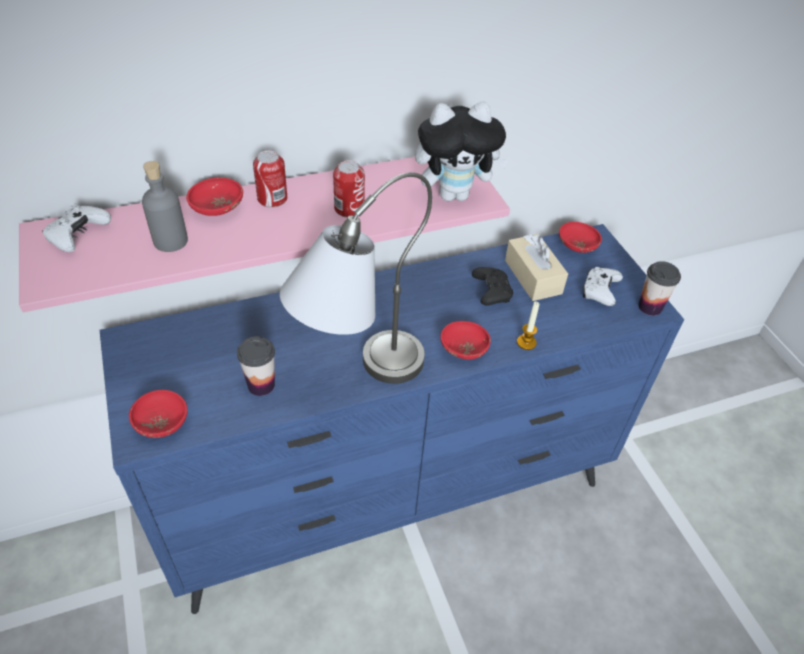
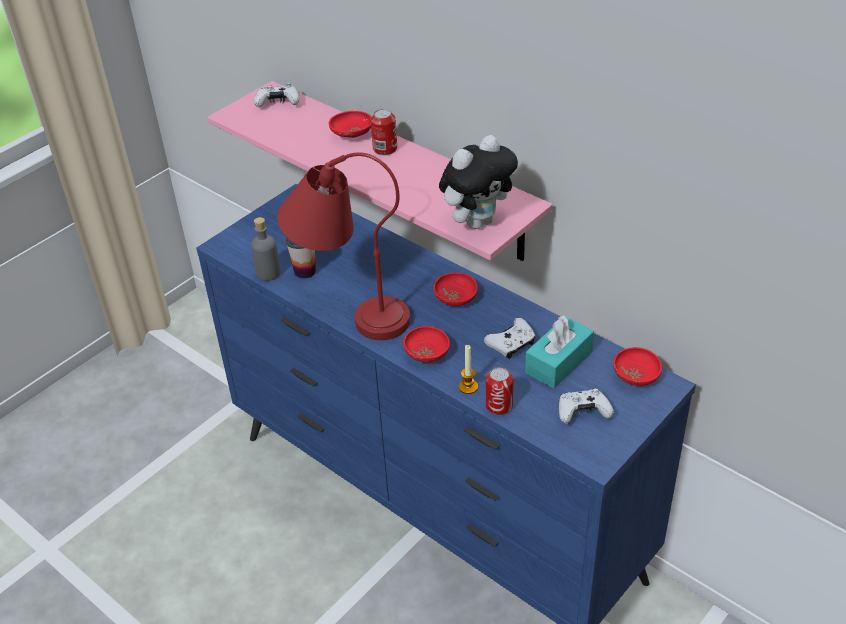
camera: 65 degrees right, 5 degrees down
red bowl [129,390,187,438] -> red bowl moved to [433,273,478,306]
grey bottle [142,161,188,252] -> grey bottle moved to [251,217,281,281]
grey table lamp [280,172,432,384] -> red table lamp [277,152,410,340]
can [333,160,365,218] -> can moved to [486,367,513,415]
plush toy [415,102,509,201] -> plush toy turned 90 degrees counterclockwise [439,135,518,229]
black game controller [472,267,513,306] -> white game controller [484,318,535,359]
beige tissue box [505,234,568,301] -> turquoise tissue box [525,316,594,388]
cup [638,261,681,316] -> none

